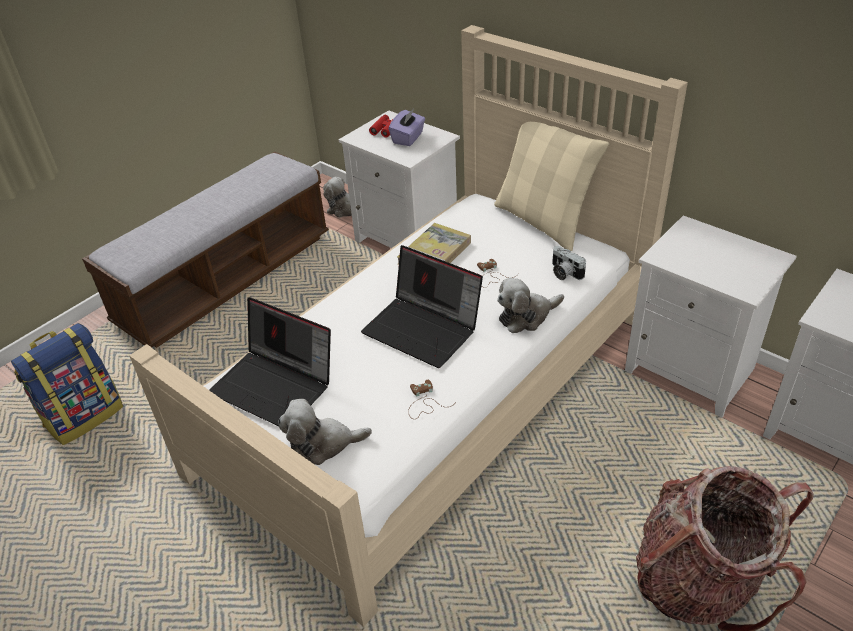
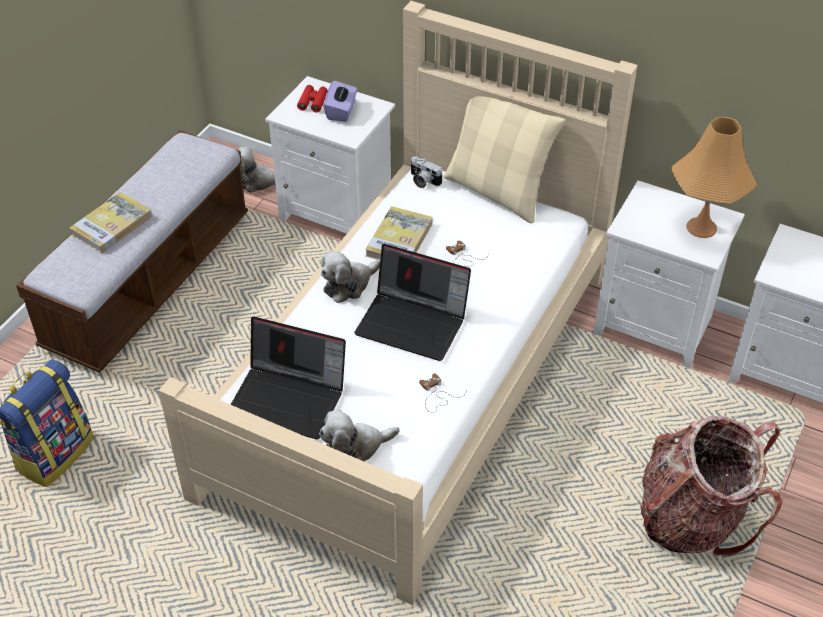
camera: 15 degrees left, 5 degrees up
plush toy [497,278,564,333] -> plush toy moved to [321,251,380,303]
camera [552,246,586,280] -> camera moved to [410,156,442,188]
none -> book [69,192,152,253]
none -> orange table lamp [671,117,757,238]

